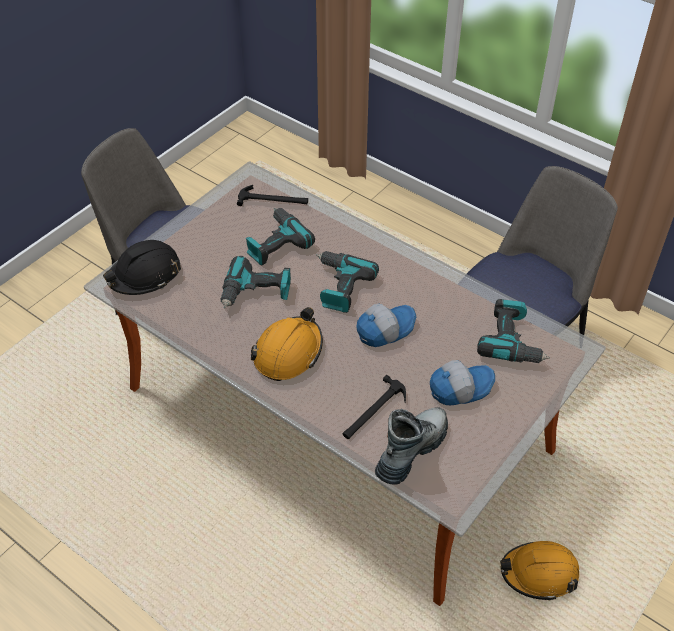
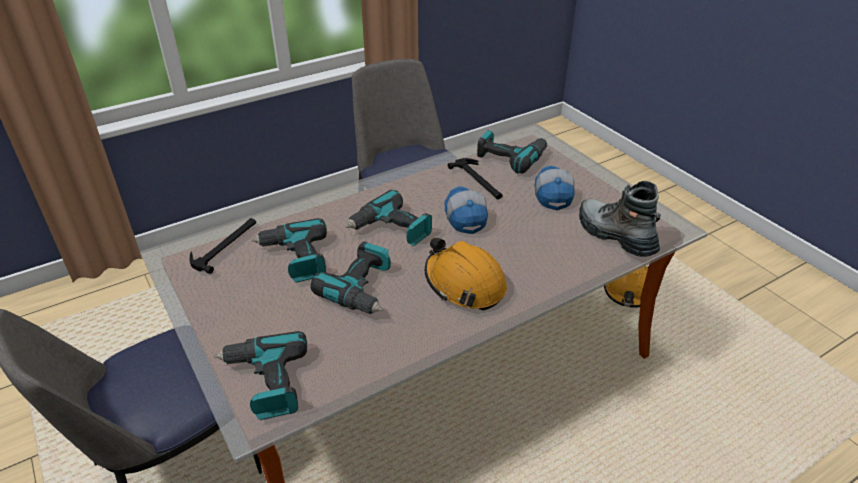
camera: 70 degrees left, 10 degrees down
black hard hat [103,240,181,295] -> power drill [213,331,307,420]
hammer [343,375,406,439] -> hammer moved to [448,158,503,199]

